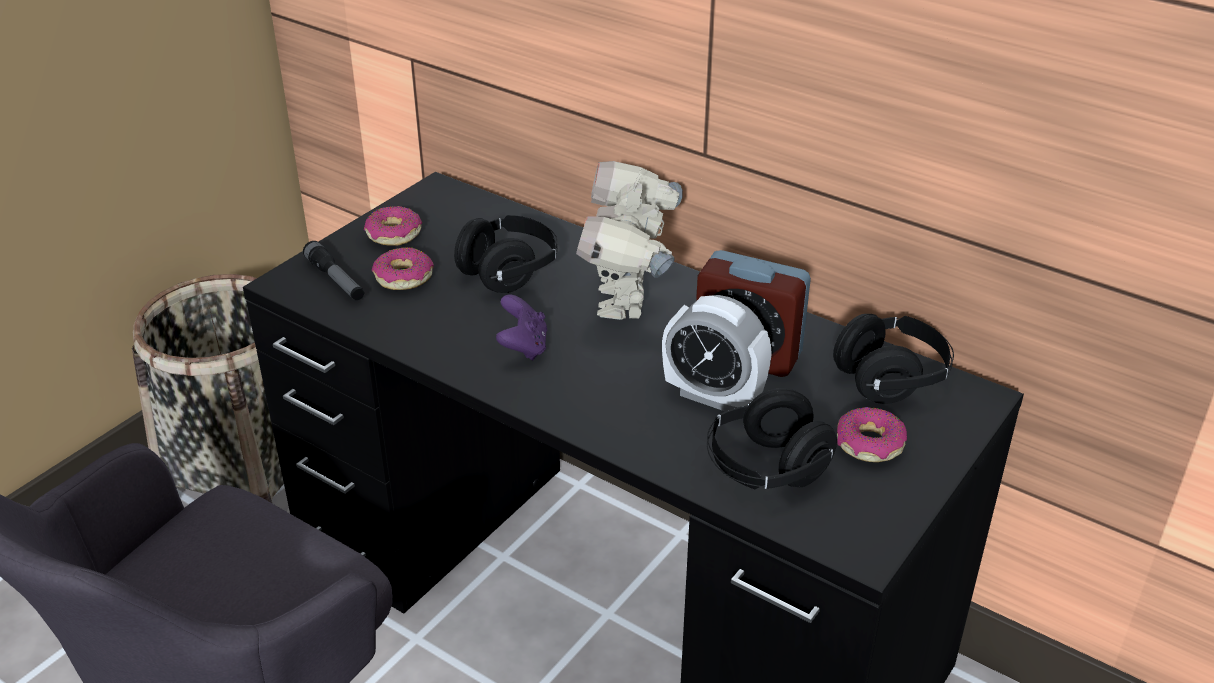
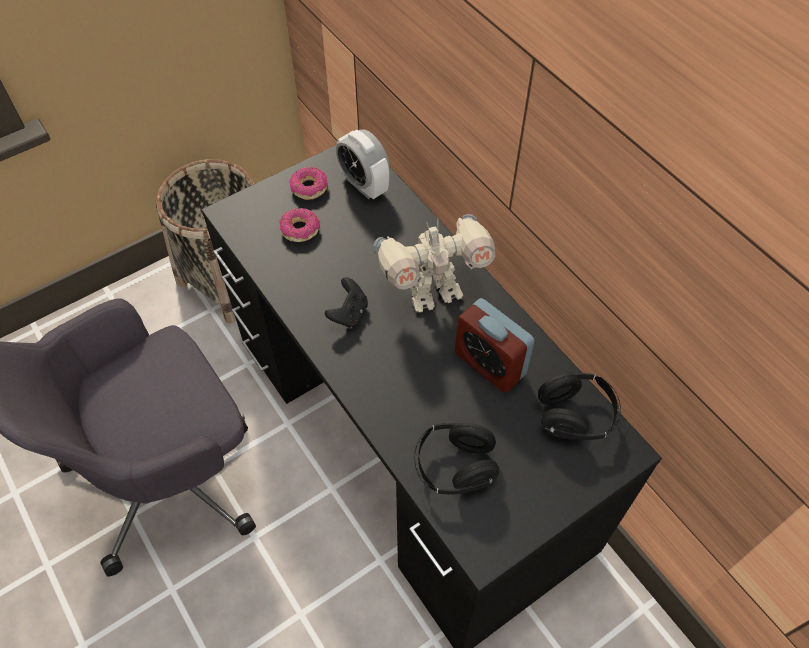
camera: 20 degrees right, 20 degrees up
flashlight [303,241,364,300] -> none
black headphones [454,215,558,293] -> none
purple game controller [496,294,547,360] -> black game controller [325,277,368,328]
toy robot [576,161,683,320] -> toy robot turned 135 degrees counterclockwise [373,214,495,312]
alarm clock [662,295,772,411] -> alarm clock moved to [336,129,390,199]
donut [837,407,907,462] -> none

